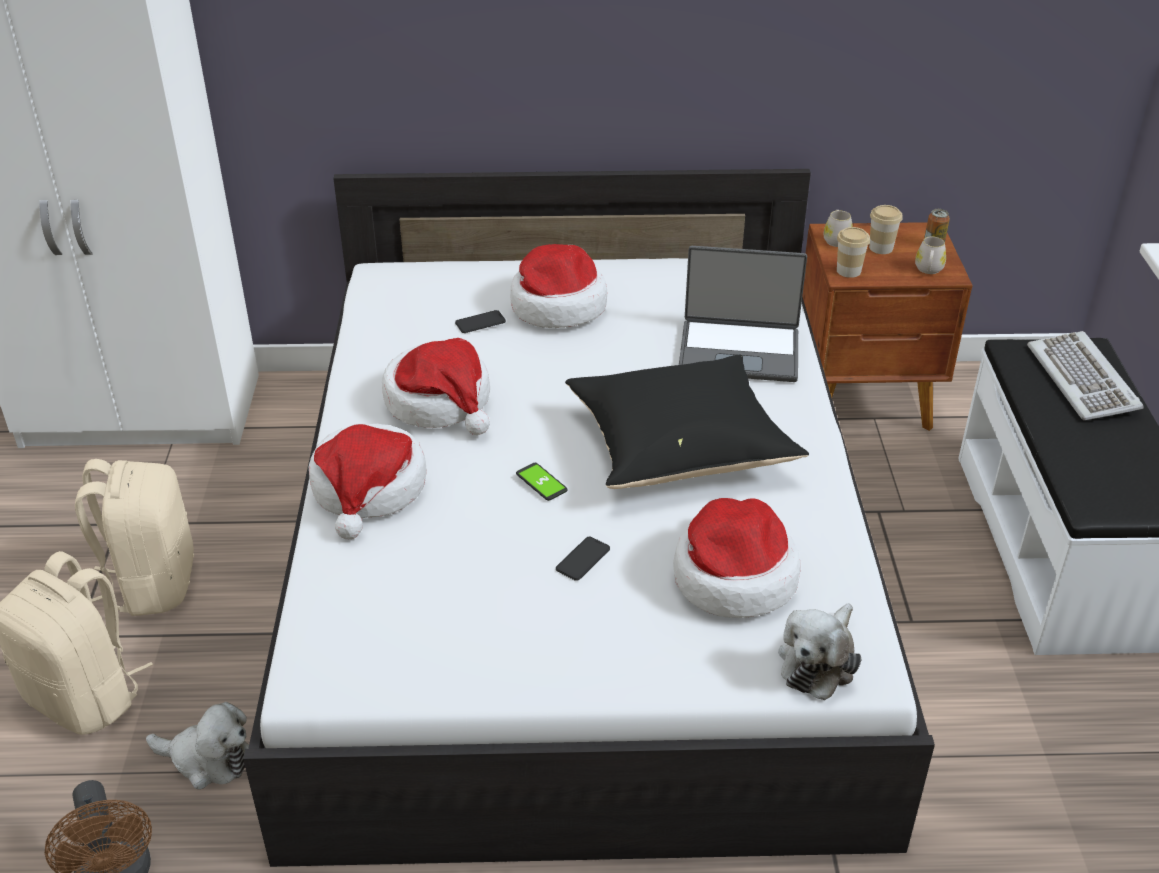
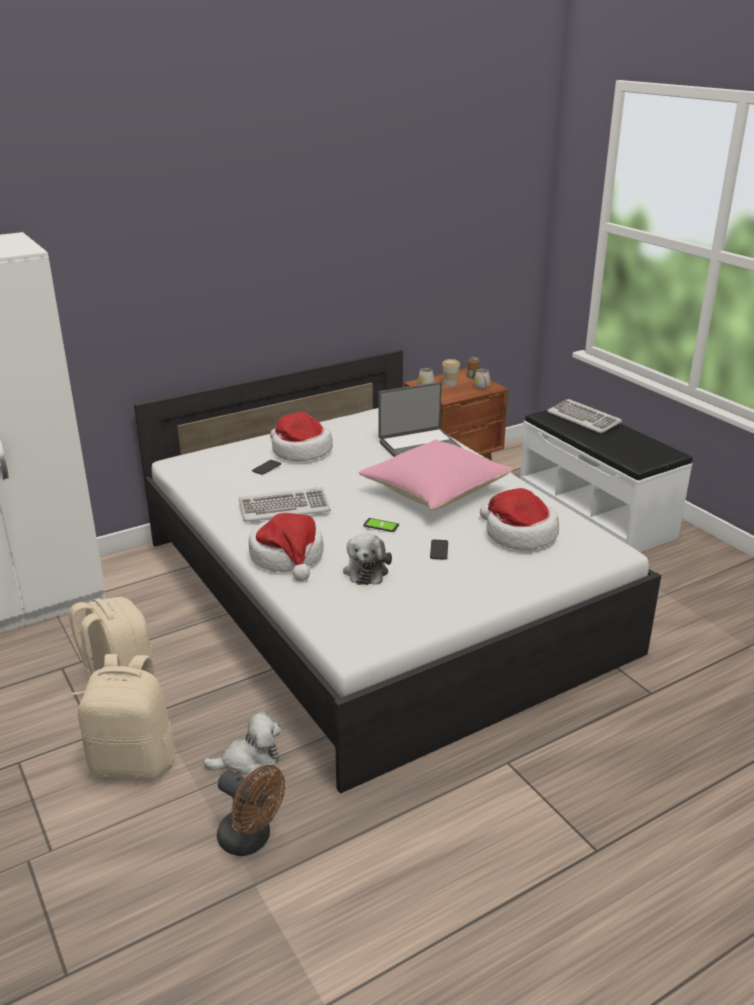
camera: 30 degrees left, 10 degrees down
hat [382,338,490,435] -> keyboard [239,487,331,522]
black pillow [565,355,809,489] -> pink pillow [359,439,513,510]
plush toy [778,603,861,700] -> plush toy moved to [343,533,392,585]
cup [837,227,870,278] -> none

